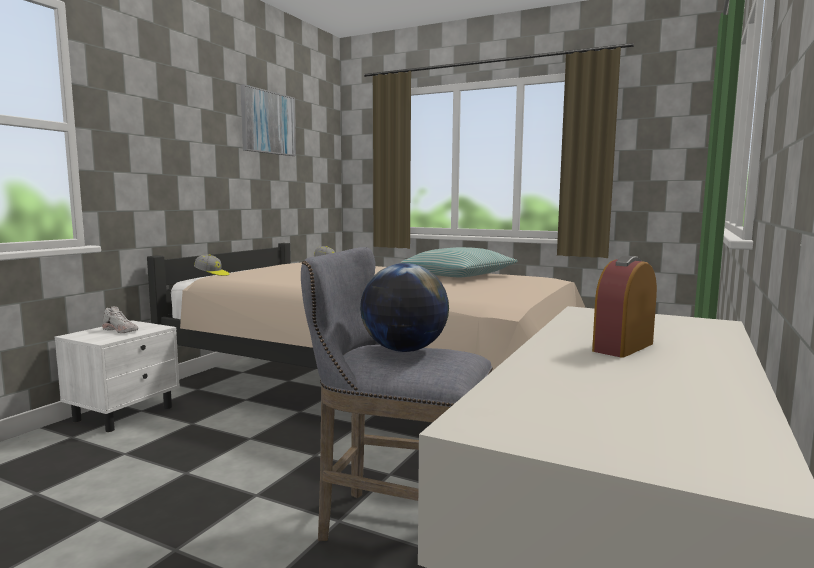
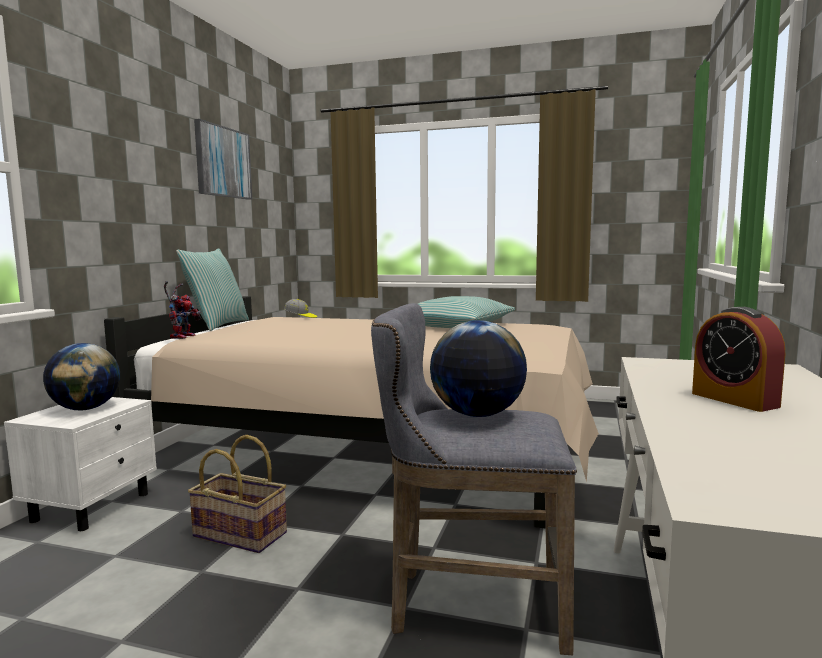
camera: 10 degrees left, 0 degrees up
white shoe [102,307,138,333] -> globe [43,343,120,410]
cap [194,254,229,276] -> toy robot [164,281,201,339]
alarm clock [592,255,657,358] -> alarm clock turned 60 degrees counterclockwise [692,307,785,412]
none -> pillow [176,248,249,331]
none -> basket [188,435,287,553]

